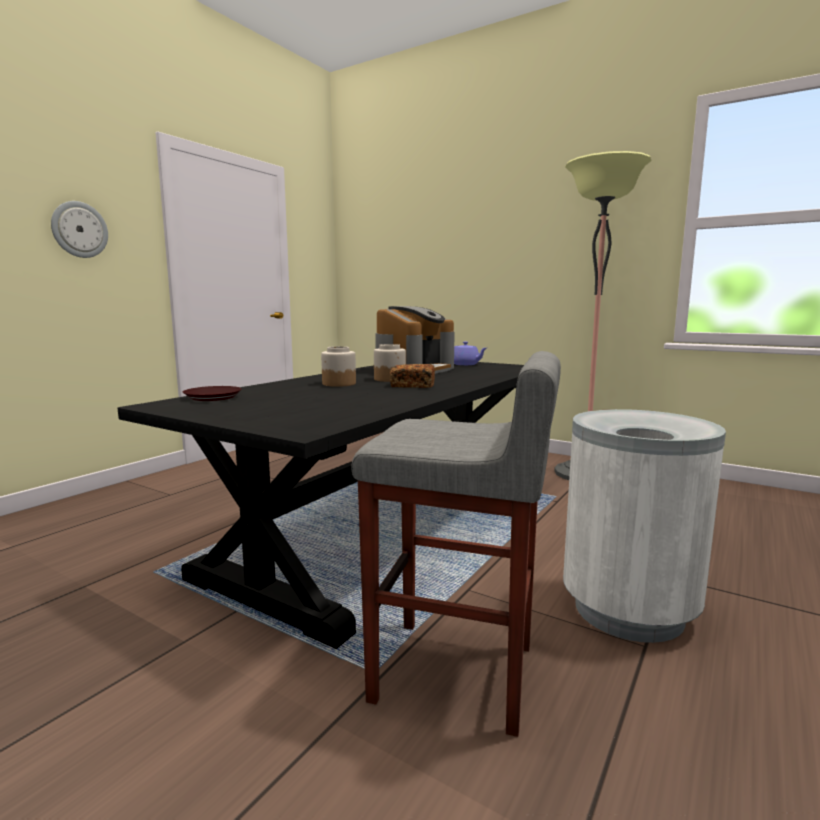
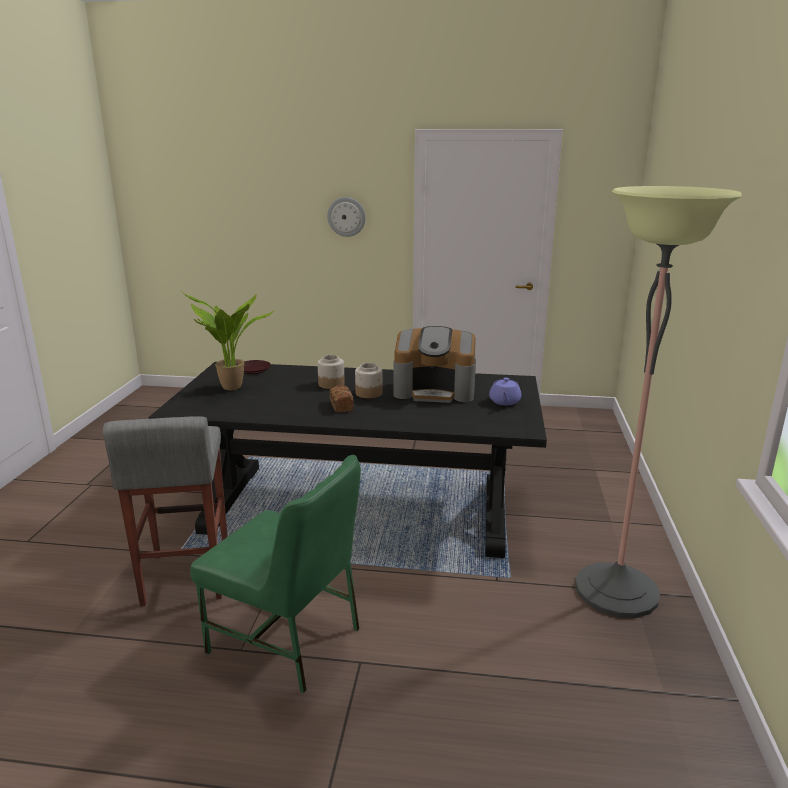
camera: 65 degrees right, 10 degrees up
white trash can [563,409,726,643] -> green chair [191,455,361,693]
none -> potted plant [183,293,275,390]

